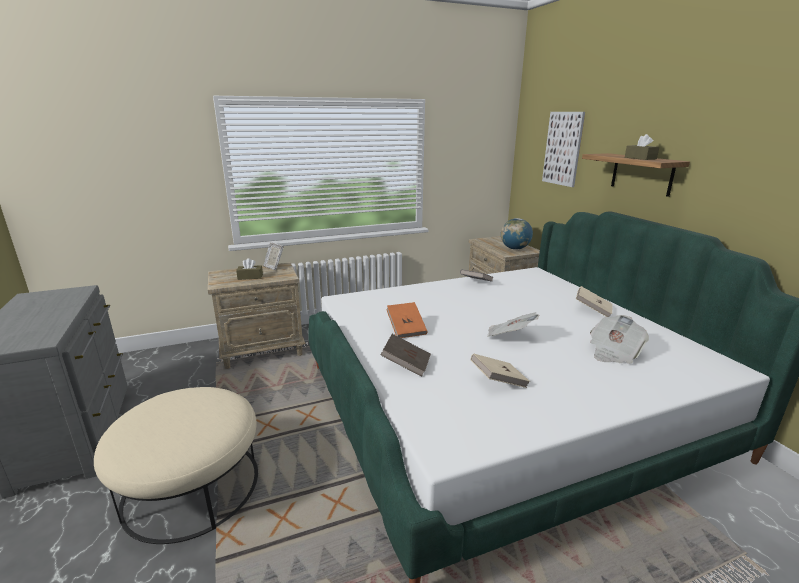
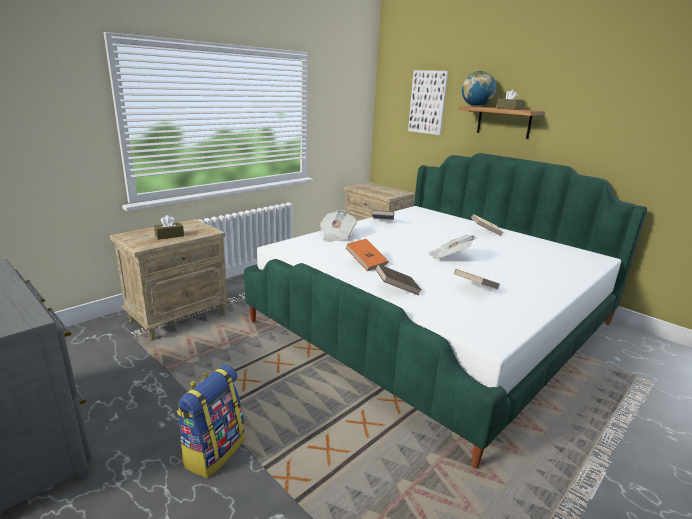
camera: 25 degrees left, 0 degrees up
beige ottoman [94,387,258,544] -> backpack [177,365,245,478]
picture frame [263,242,284,270] -> none
globe [501,218,533,250] -> globe moved to [462,71,496,107]
newspaper [590,315,649,364] -> newspaper moved to [320,210,357,242]

